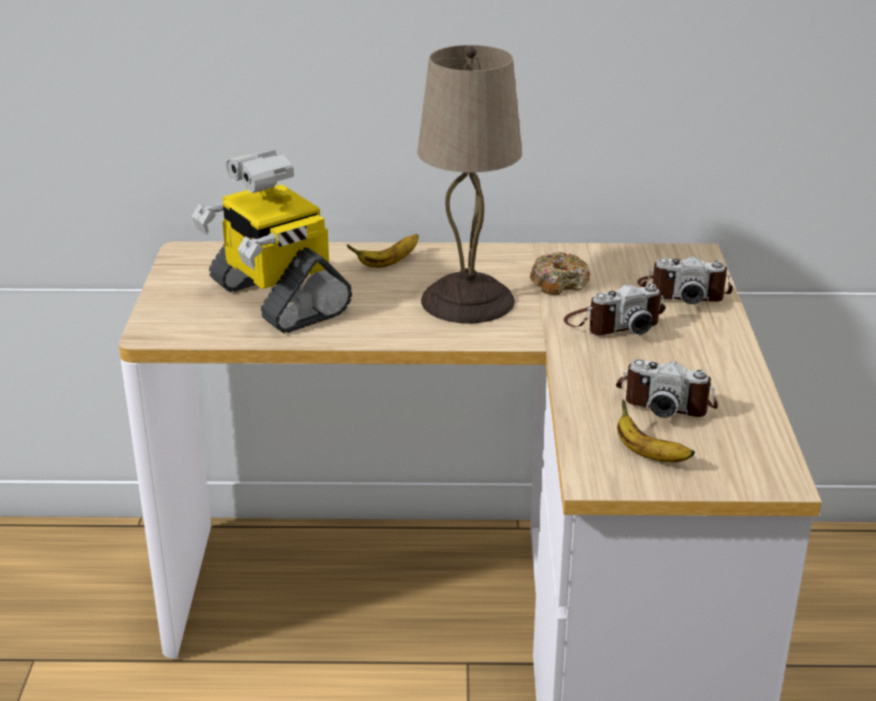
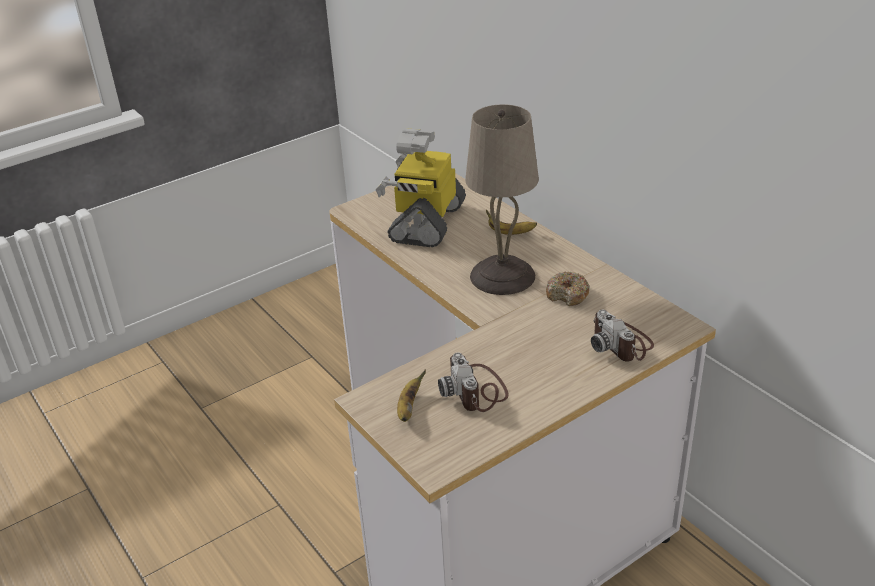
camera: 55 degrees right, 5 degrees up
camera [564,284,665,335] -> none

